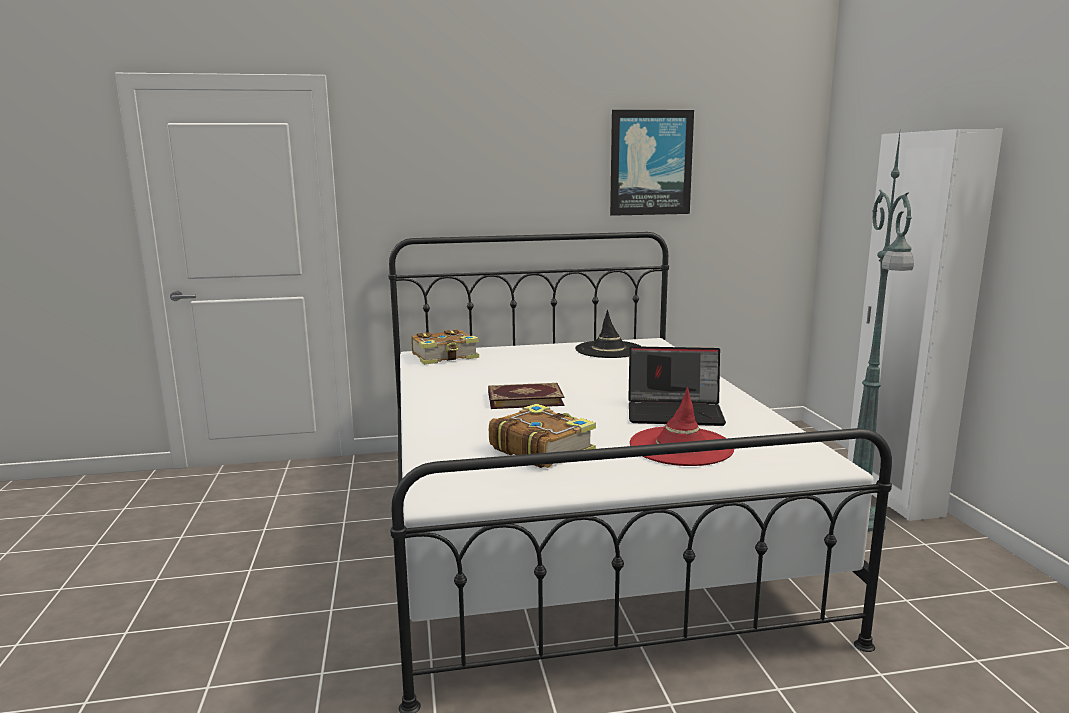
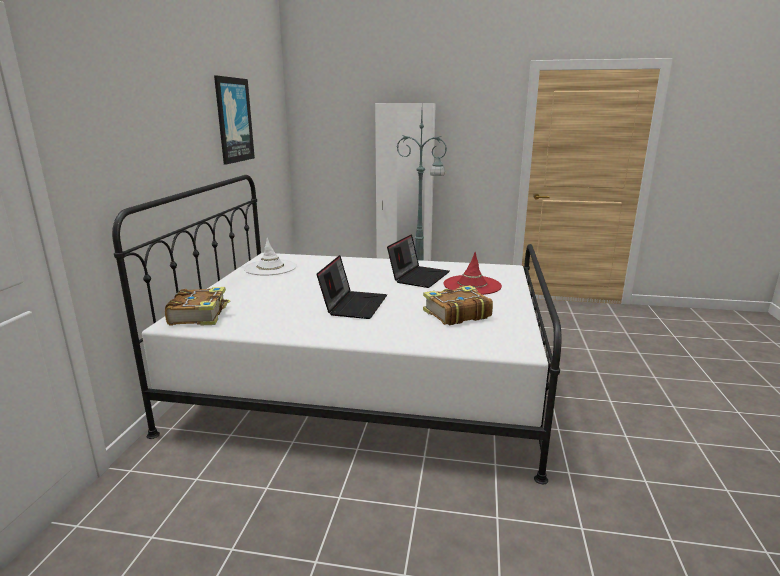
camera: 70 degrees left, 5 degrees up
book [488,383,564,409] -> laptop [316,255,387,319]
black hat [575,310,641,358] -> white hat [244,238,297,275]

